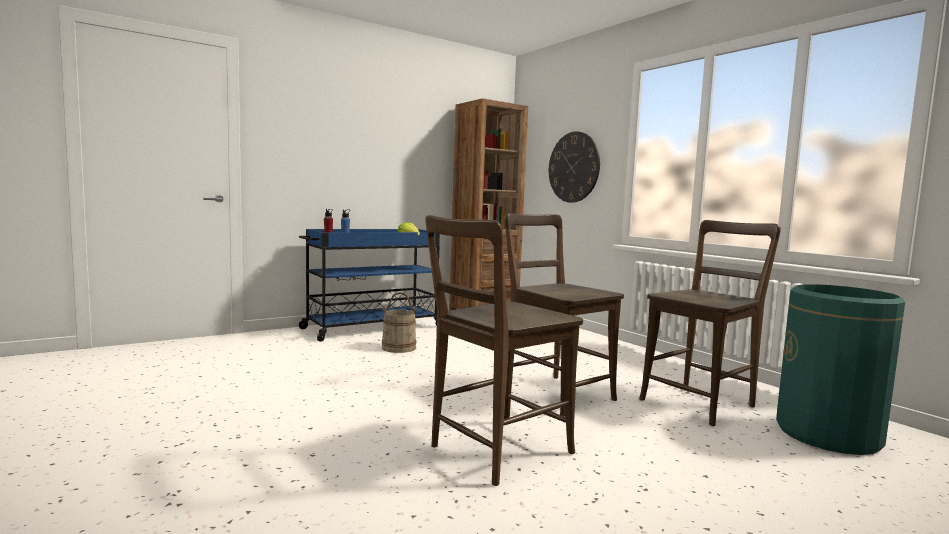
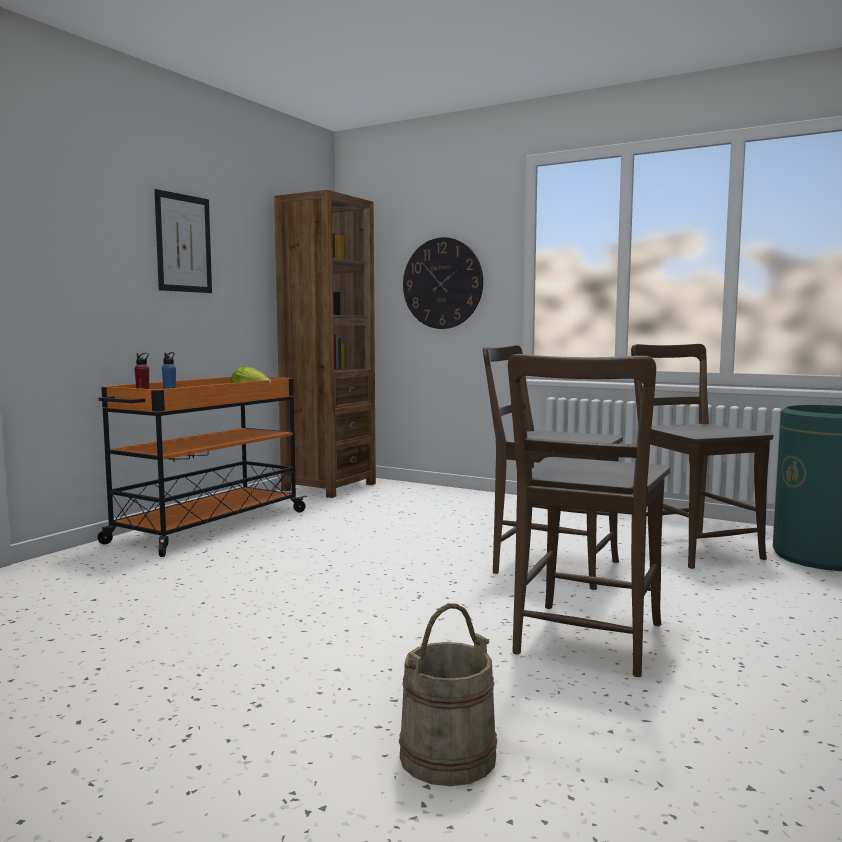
camera: 25 degrees left, 0 degrees up
blue cart [299,229,440,342] -> orange cart [97,377,308,557]
beige bucket [381,292,418,353] -> beige bucket moved to [399,603,497,786]
brown chair [639,220,781,426] -> brown chair turned 45 degrees counterclockwise [631,344,773,569]
none -> picture [154,189,212,293]

